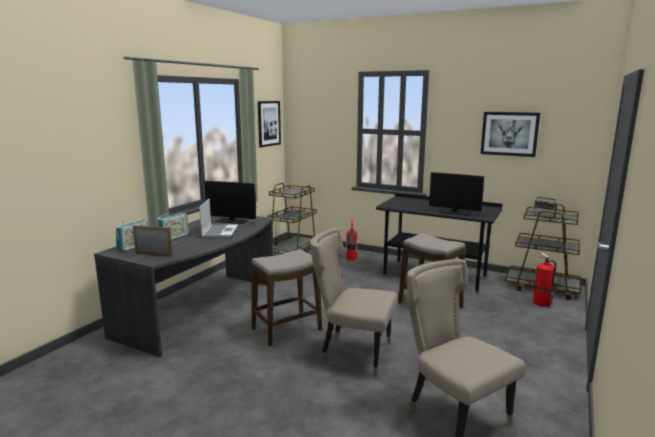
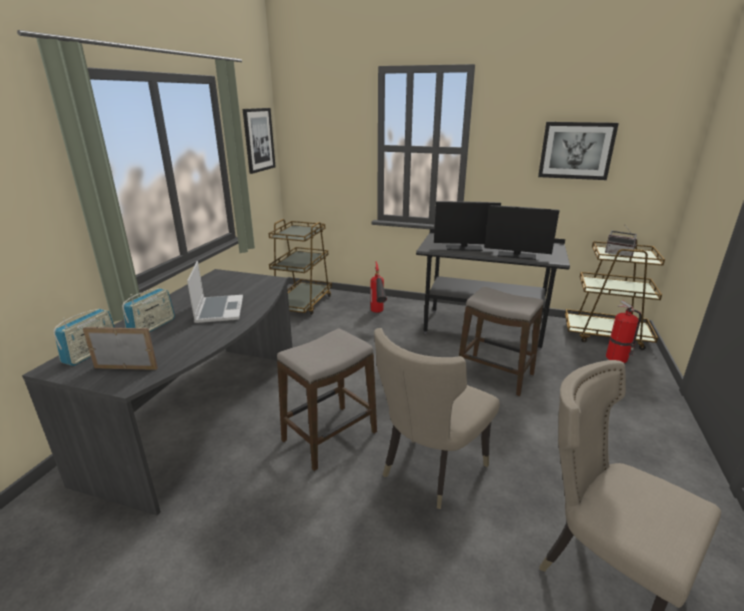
camera: 10 degrees left, 10 degrees up
monitor [204,181,256,224] -> monitor moved to [434,201,501,251]
beige chair [310,228,398,377] -> beige chair turned 60 degrees counterclockwise [374,328,500,509]

